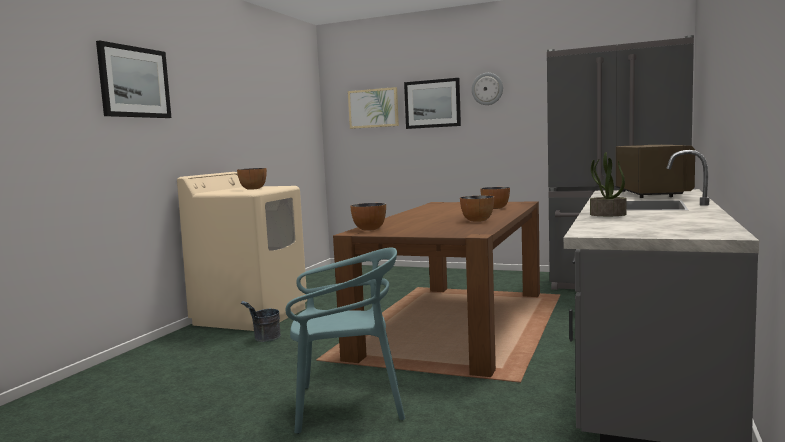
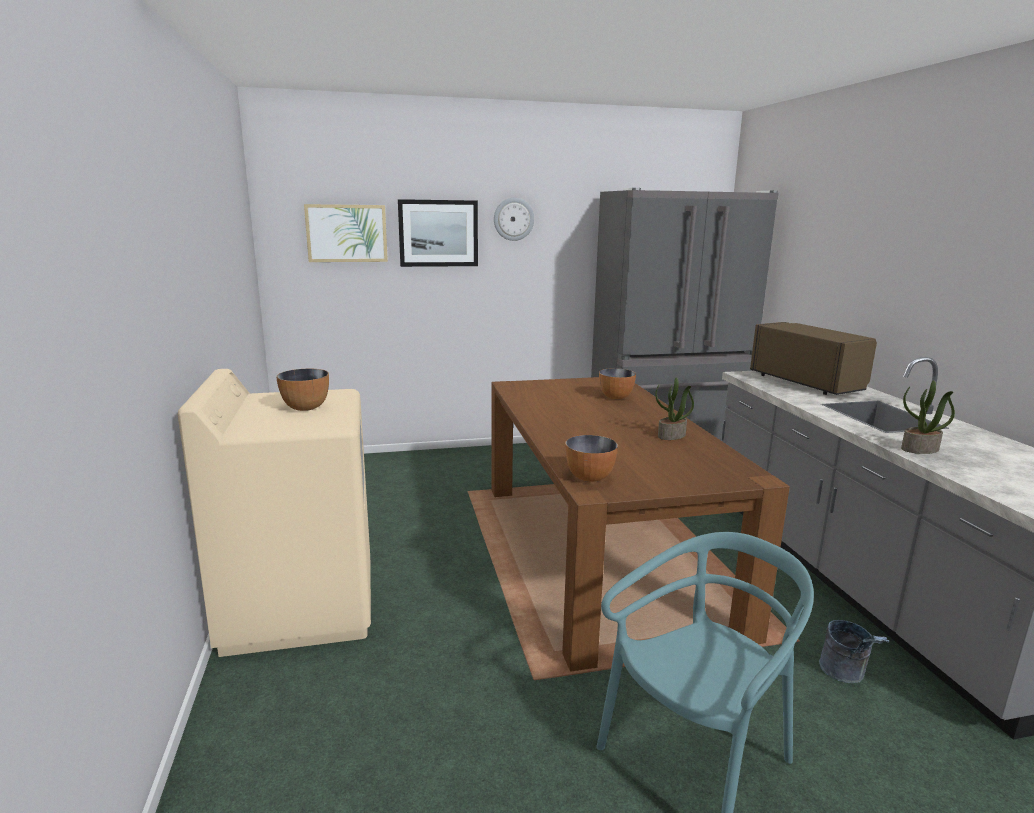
camera: 35 degrees left, 10 degrees up
picture [96,40,171,118] -> none
grey bucket [241,301,281,342] -> grey bucket moved to [819,620,890,683]
bowl [460,196,494,222] -> potted plant [655,377,694,440]

